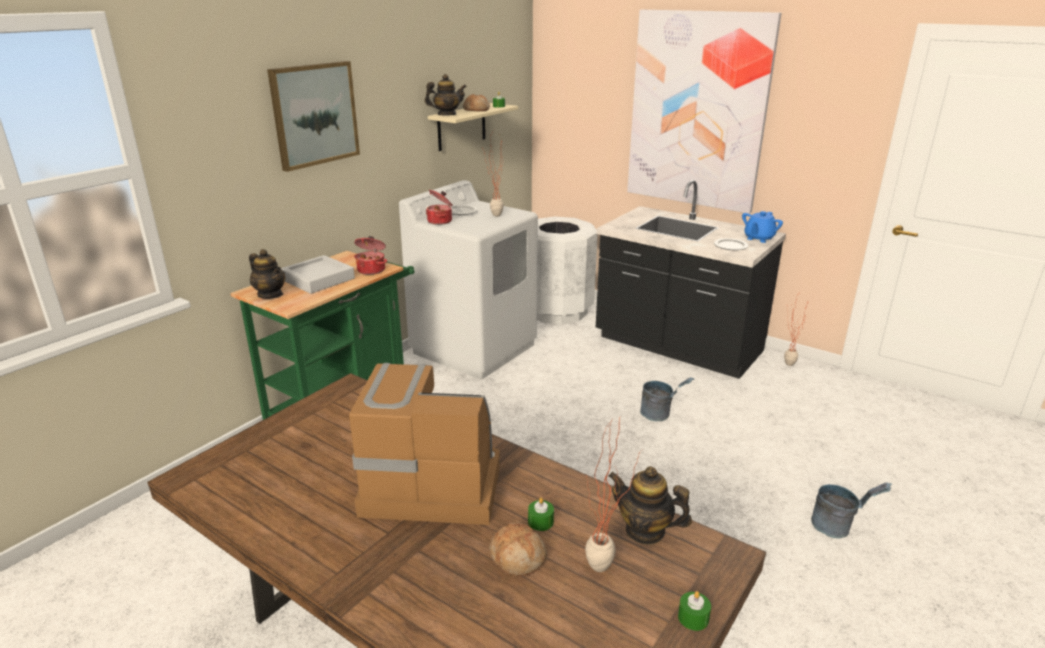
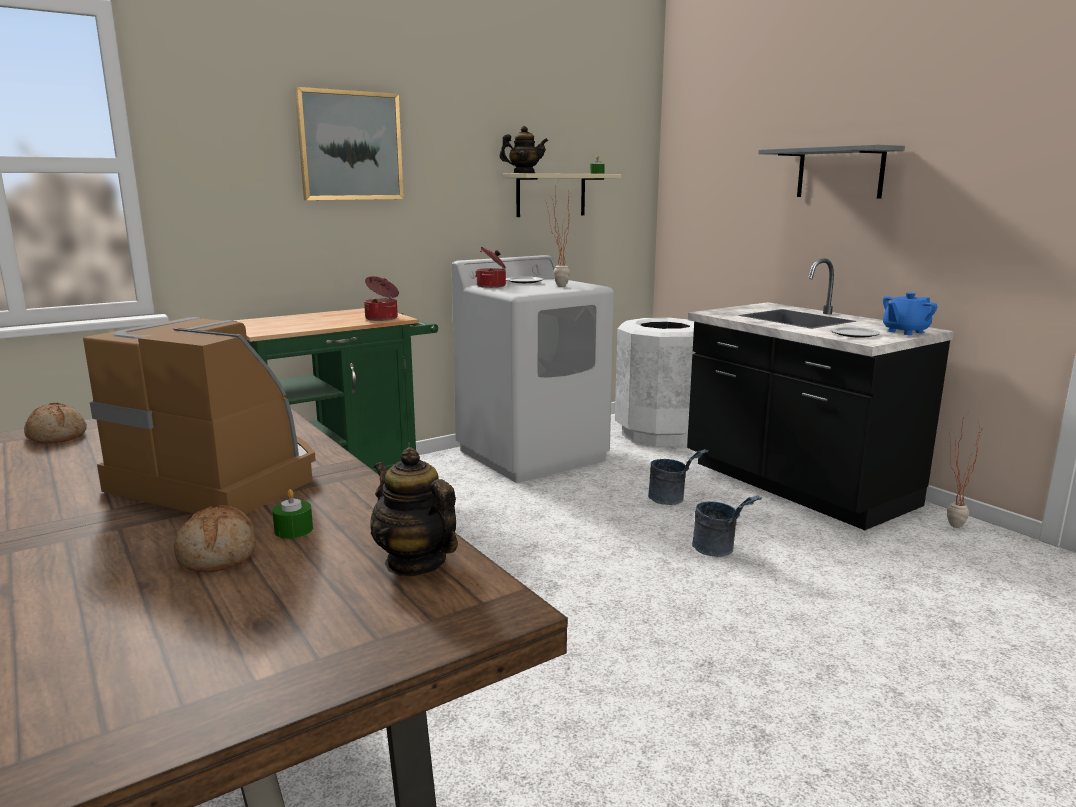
camera: 20 degrees right, 10 degrees down
teapot [249,249,285,299] -> none
grey tray [281,255,355,294] -> none
bread [463,94,490,111] -> bread moved to [24,403,87,443]
potted plant [585,417,642,572] -> none
picture [627,10,782,214] -> grey shelf [758,144,905,198]
green candle [678,591,711,631] -> none
grey bucket [811,482,892,538] -> grey bucket moved to [648,449,708,505]

